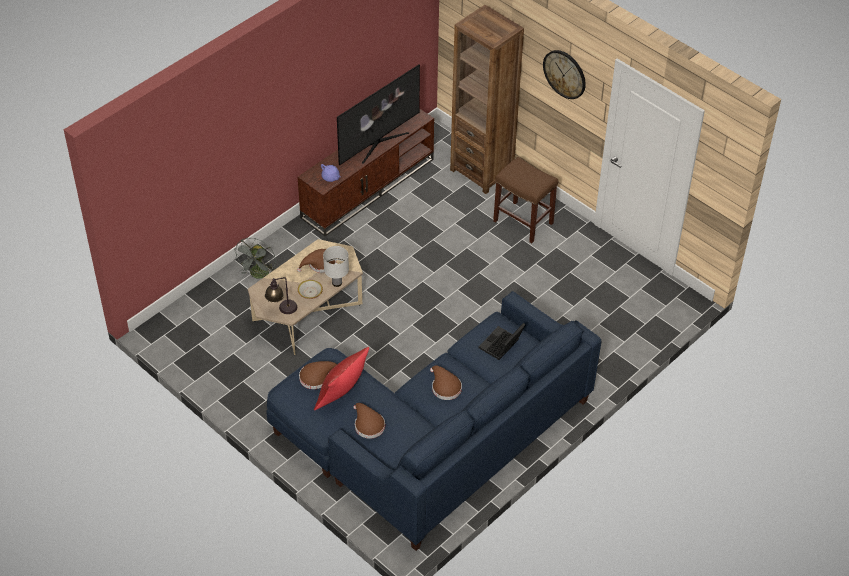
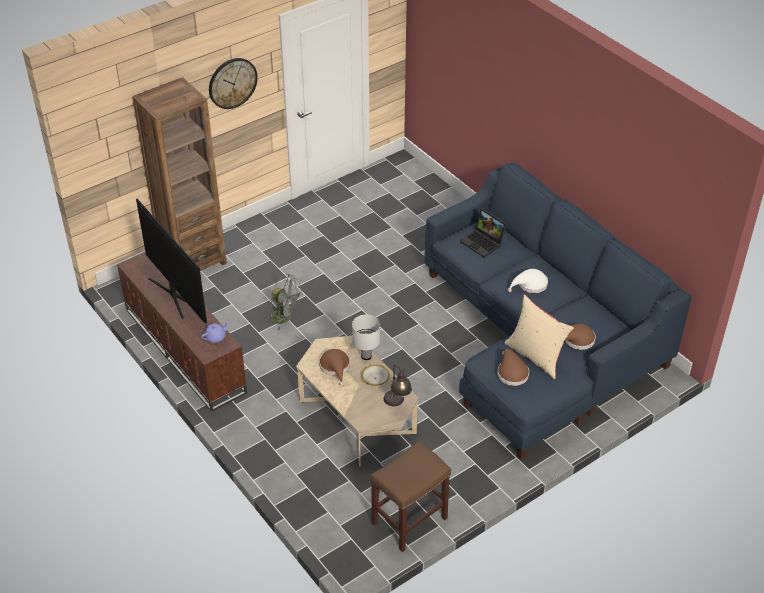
camera: 80 degrees left, 5 degrees down
grey fan [234,238,276,279] -> grey fan moved to [269,274,303,330]
red pillow [314,347,369,410] -> beige pillow [504,295,574,379]
brown hat [430,366,462,400] -> white hat [507,269,548,293]
brown stool [493,157,558,243] -> brown stool moved to [370,441,451,552]

